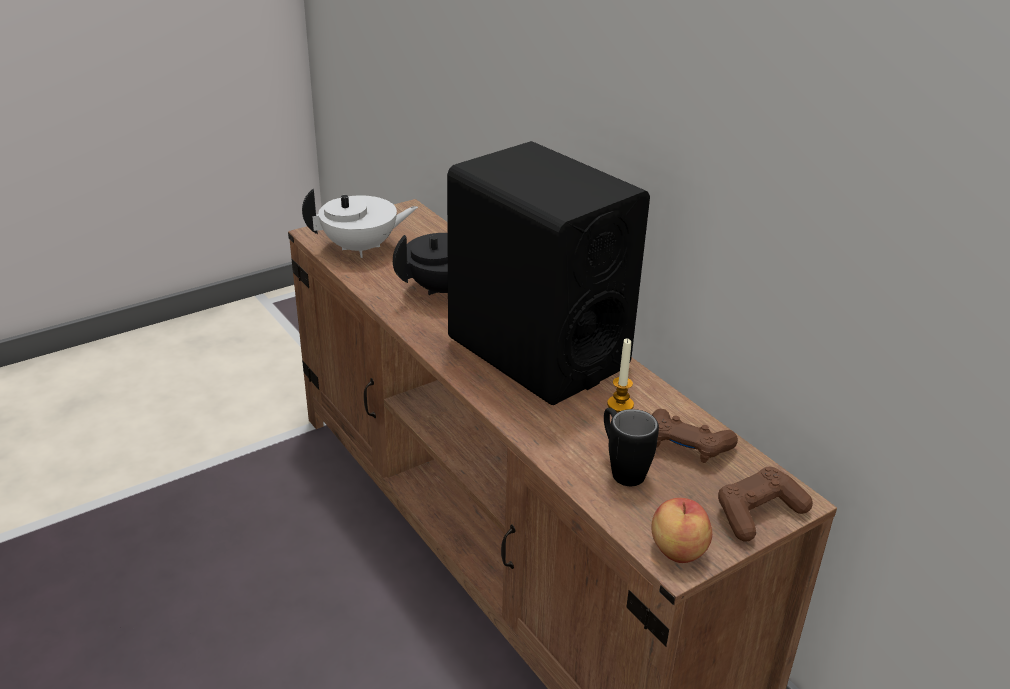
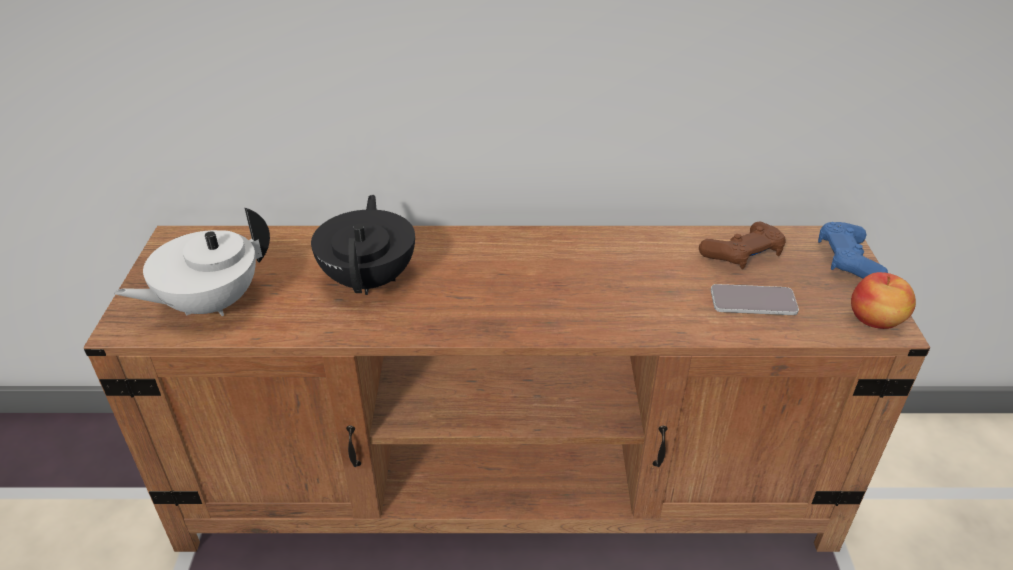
camera: 55 degrees left, 5 degrees up
white teapot [302,188,418,258] -> white teapot turned 150 degrees counterclockwise [114,207,270,316]
black speaker [447,141,650,405] -> none
black mug [604,408,659,486] -> phone [711,284,799,315]
candle [607,338,634,412] -> none
brown game controller [718,467,813,542] -> blue game controller [818,222,888,279]

